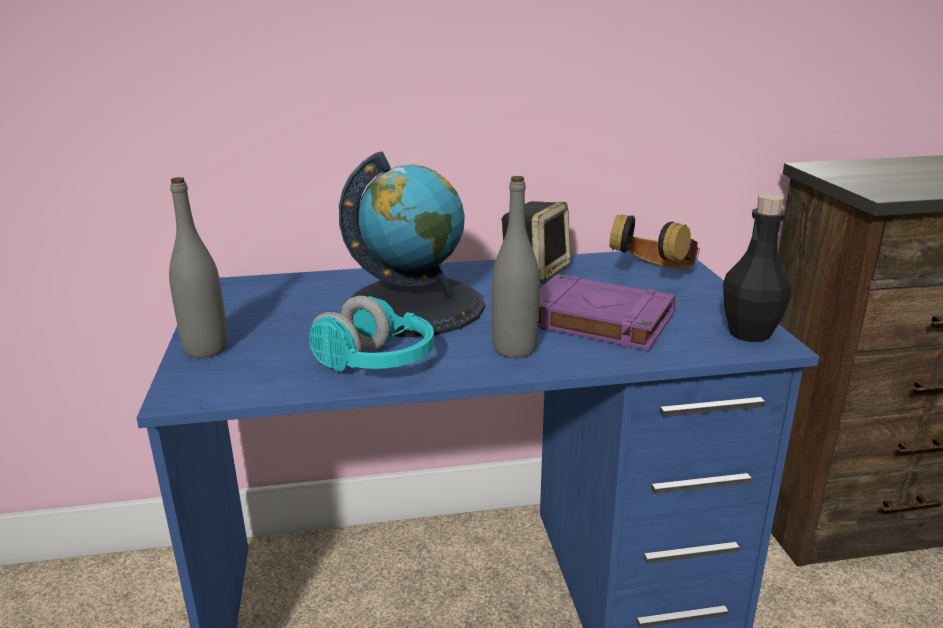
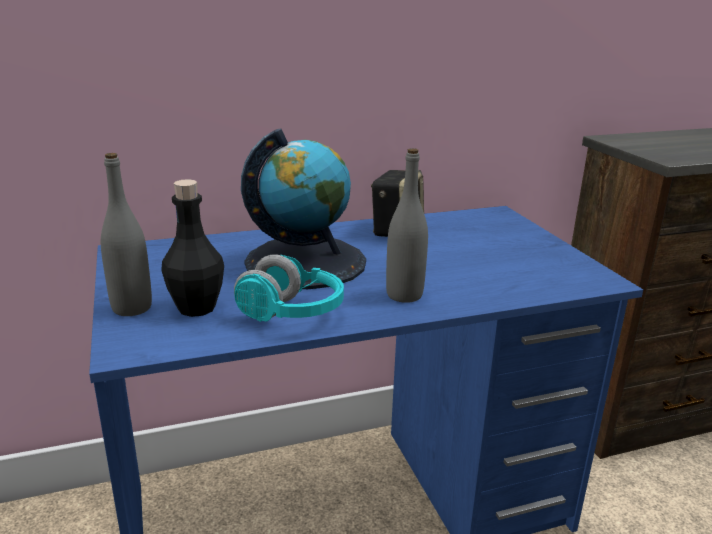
camera: 10 degrees left, 0 degrees up
purple book [538,275,675,350] -> none
headphones [610,214,700,268] -> none
black bottle [723,194,791,342] -> black bottle moved to [161,179,224,317]

